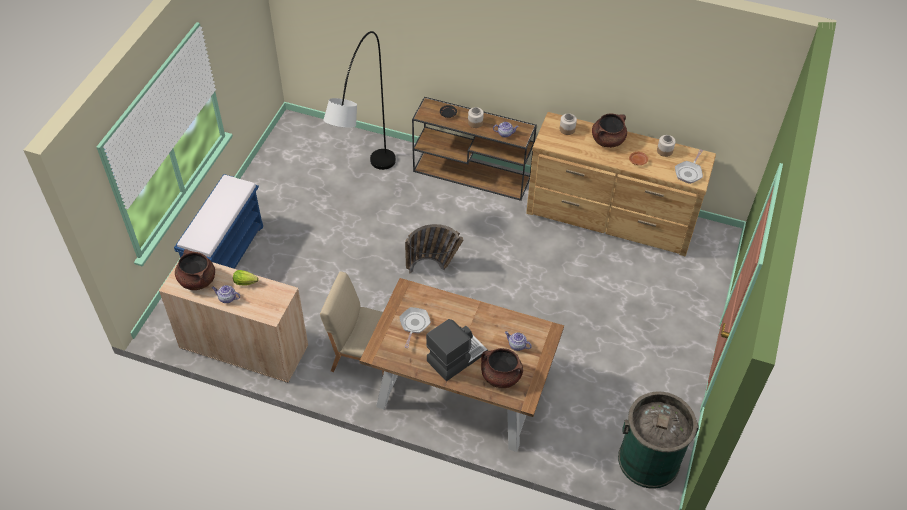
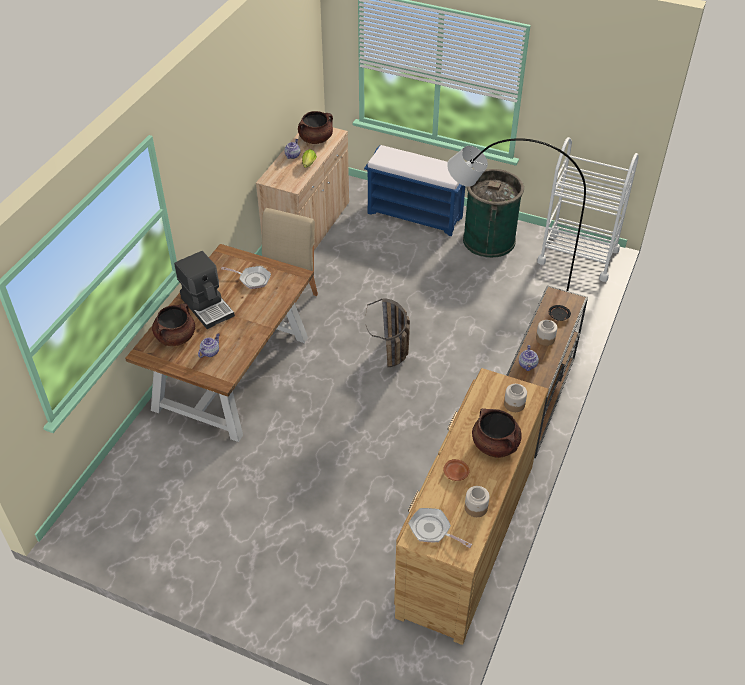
camera: 95 degrees right, 5 degrees down
green trash can [618,391,699,489] -> green trash can moved to [463,169,524,258]
none -> white cart [537,137,639,282]

